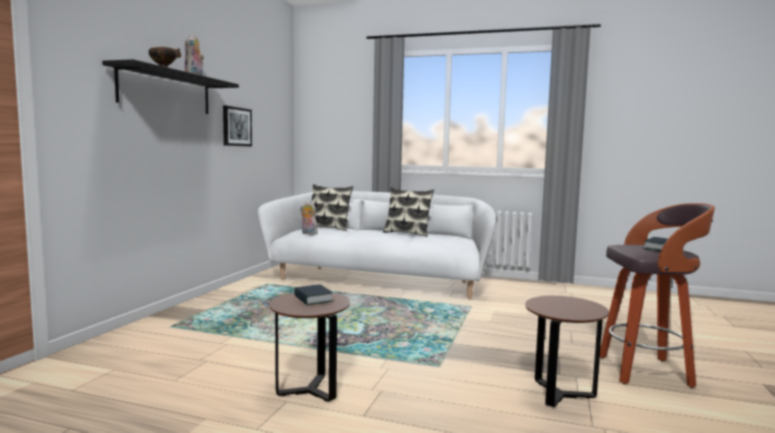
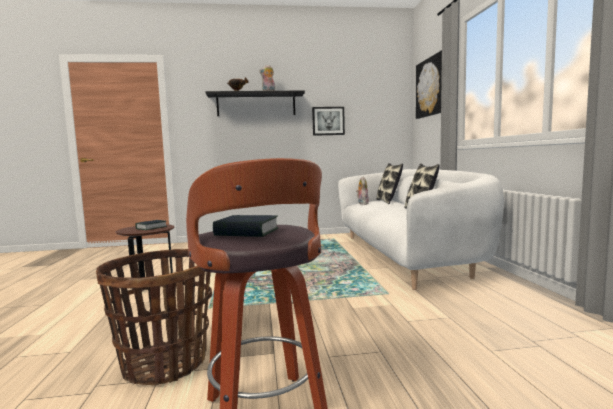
camera: 65 degrees right, 0 degrees up
brown side table [526,296,609,407] -> basket [96,249,212,385]
none -> picture [416,50,442,119]

